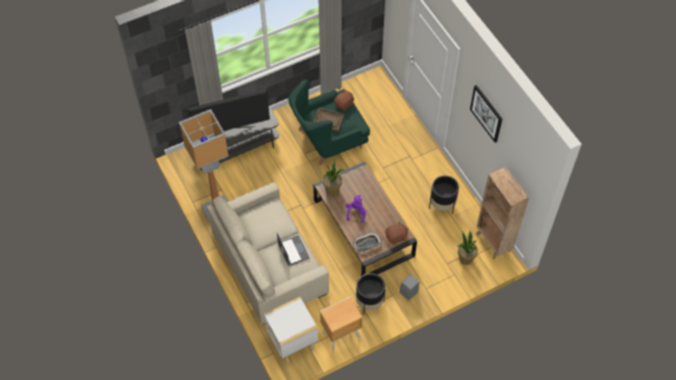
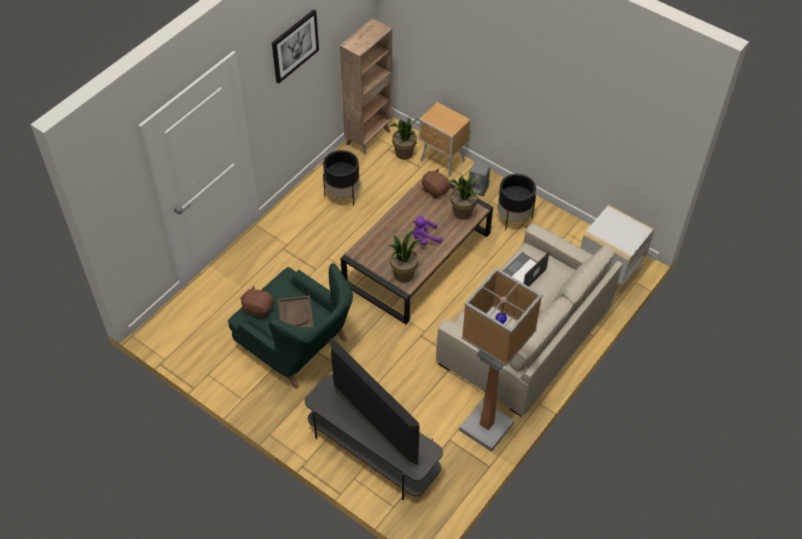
camera: 115 degrees left, 5 degrees down
brown nightstand [320,297,362,351] -> brown nightstand moved to [419,102,470,177]
tray [353,232,382,254] -> potted plant [448,175,482,220]

